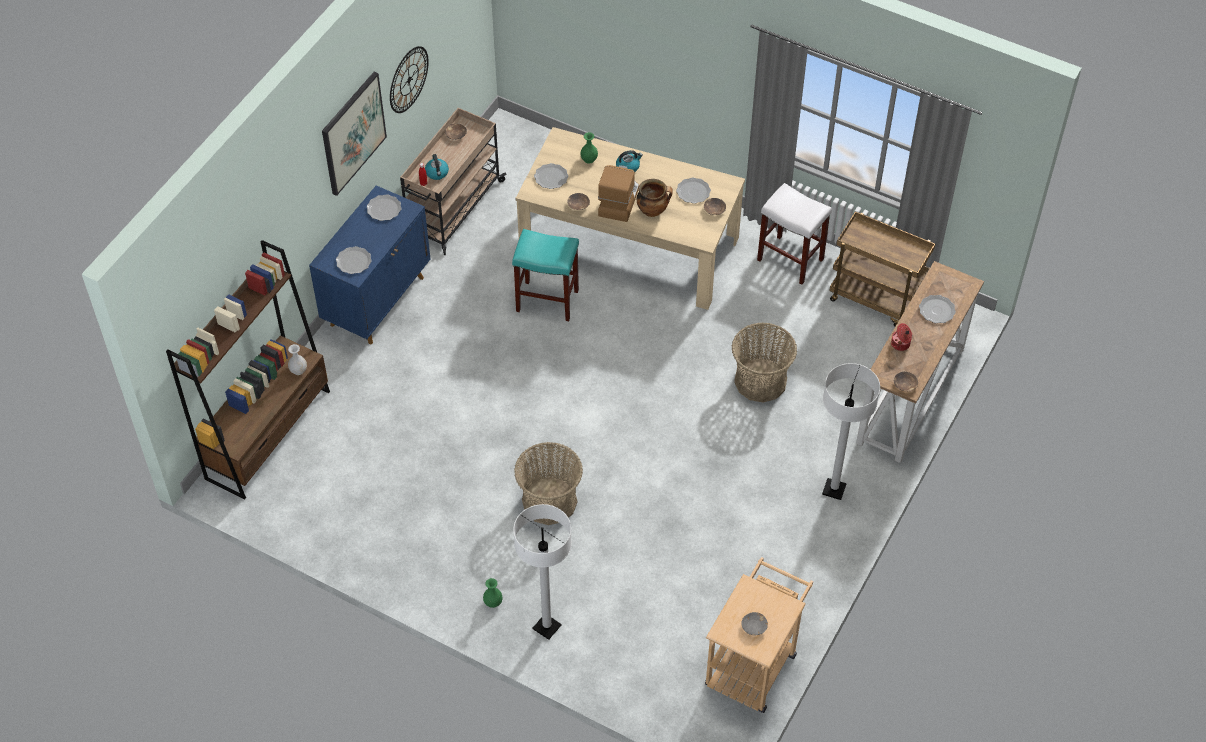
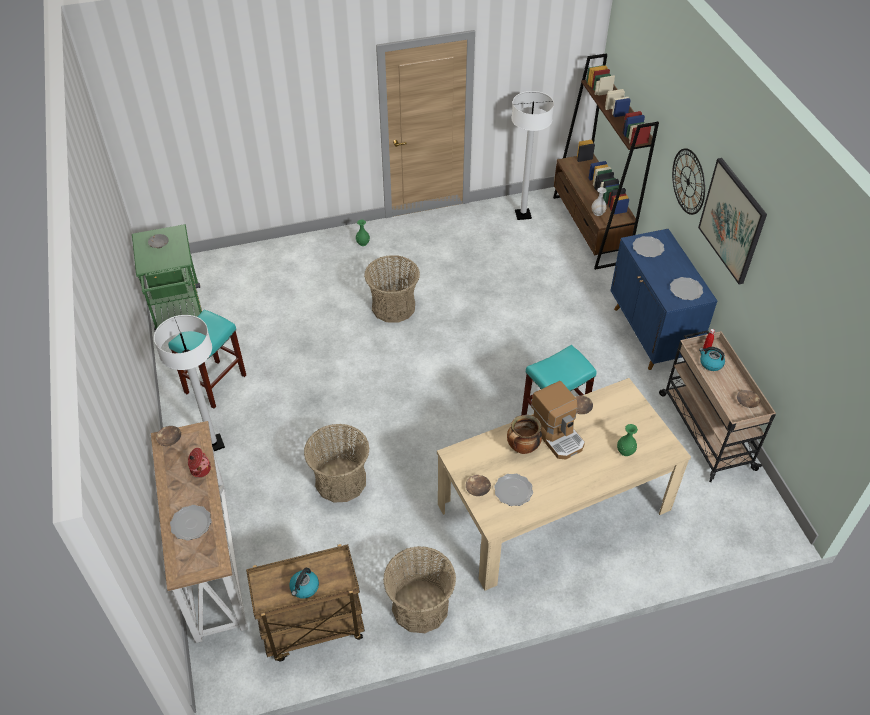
camera: 135 degrees right, 5 degrees down
wall clock [390,46,429,113] -> wall clock moved to [672,148,705,215]
white floor lamp [513,504,572,640] -> white floor lamp moved to [511,91,554,220]
plate [534,163,569,189] -> none
kettle [616,150,643,172] -> kettle moved to [289,568,319,599]
beige cart [705,557,813,713] -> green cart [132,224,202,331]
white stool [757,183,832,285] -> basket [383,546,456,633]
none -> turquoise stool [168,309,246,408]

